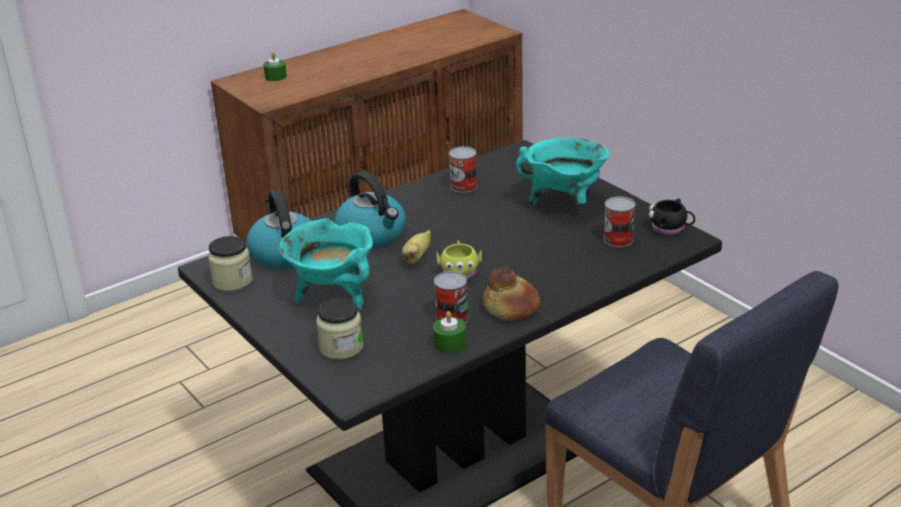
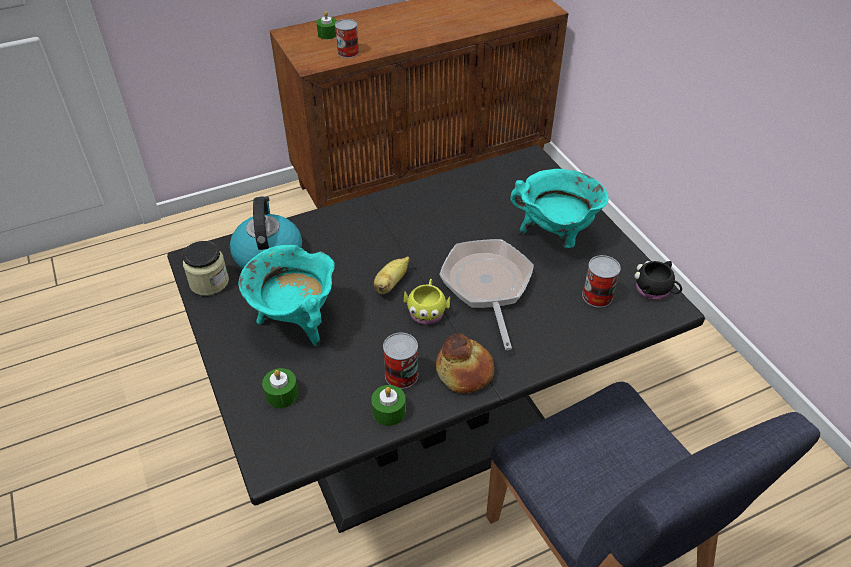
camera: 10 degrees right, 15 degrees up
jar [316,298,363,360] -> green candle [262,368,299,408]
kettle [335,171,406,248] -> none
can [449,146,477,193] -> can moved to [335,19,359,58]
none -> frying pan [439,239,534,350]

